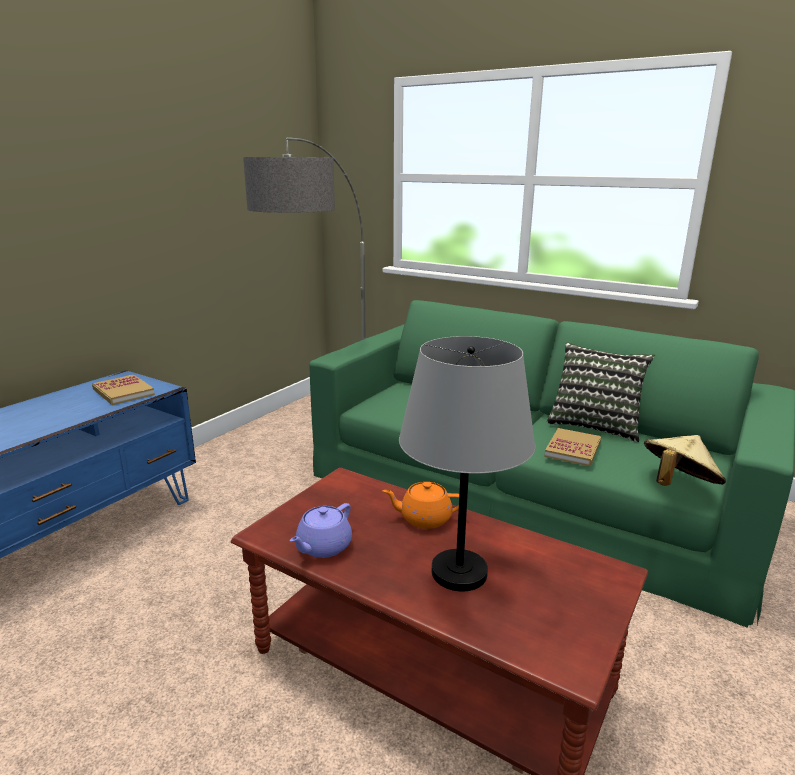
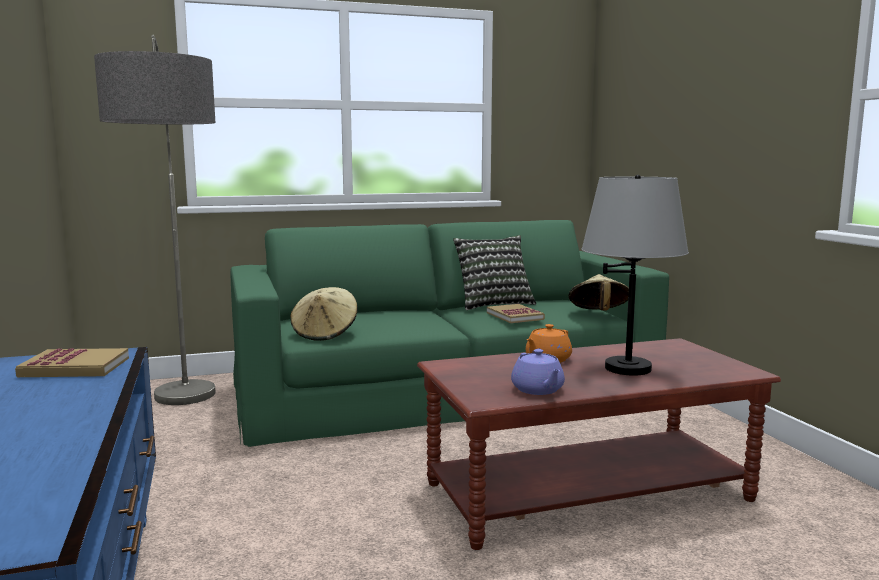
camera: 50 degrees left, 10 degrees down
none -> beige hat [290,287,358,341]

